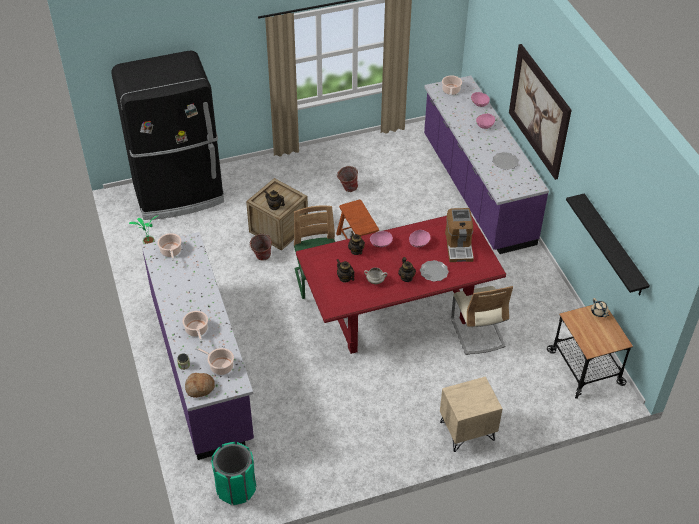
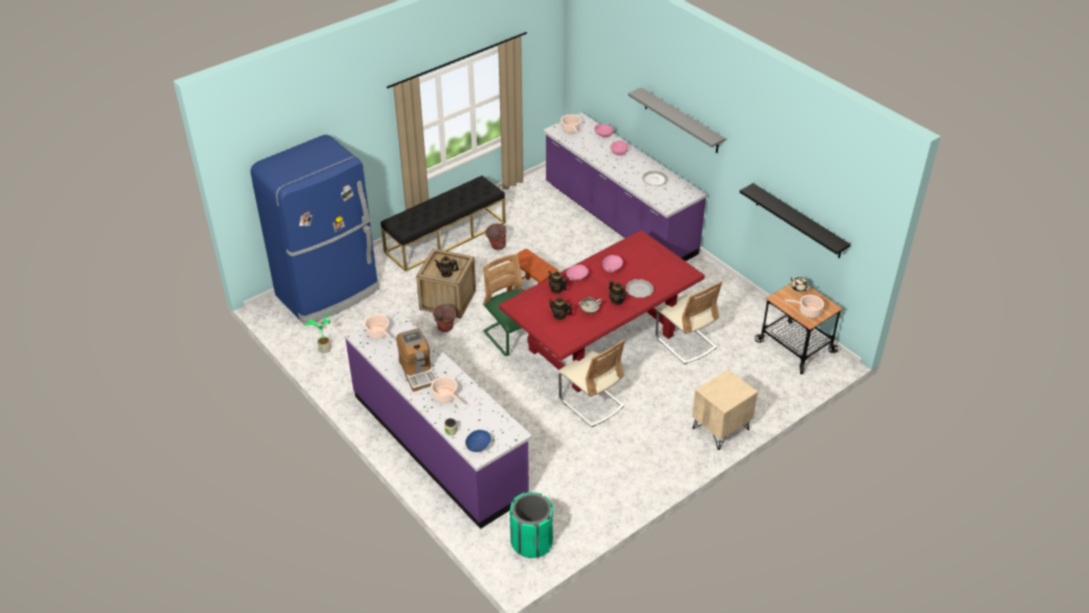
camera: 20 degrees left, 5 degrees down
black fridge [111,51,224,220] -> blue fridge [250,135,380,325]
bread [185,373,215,398] -> blue bowl [465,430,491,452]
cooking pot [195,347,234,375] -> cooking pot moved to [785,295,824,318]
coffee machine [445,208,474,262] -> coffee machine moved to [396,328,437,392]
picture [509,44,572,180] -> grey shelf [628,87,726,153]
none -> black bench [381,176,506,272]
none -> beige chair [558,339,625,427]

